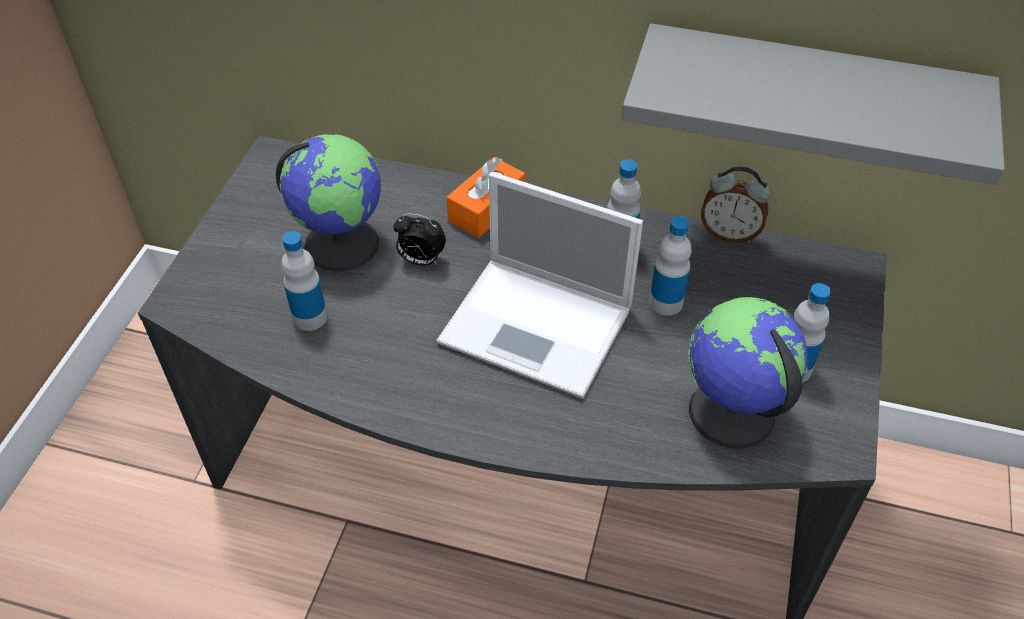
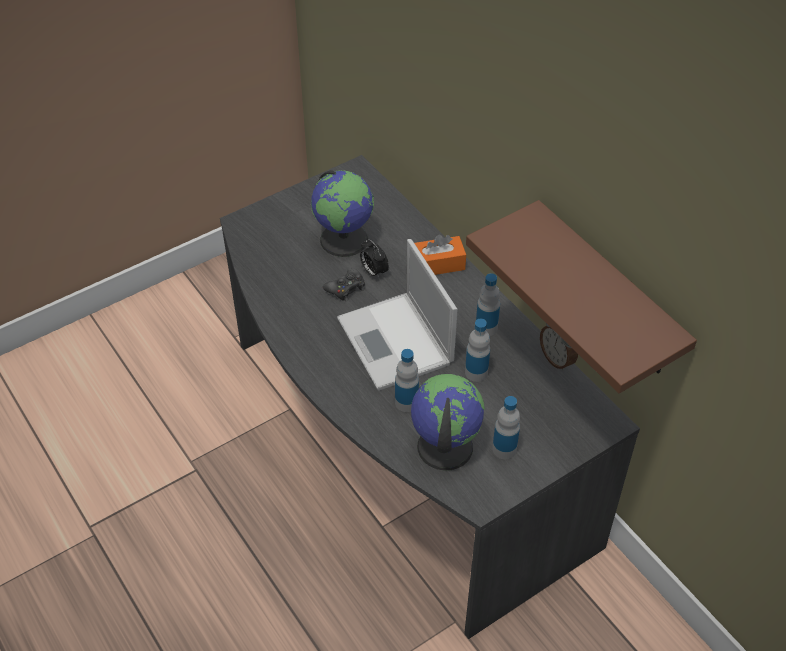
camera: 40 degrees right, 0 degrees up
bottle [281,231,327,331] -> bottle moved to [395,349,419,412]
grey shelf [622,23,1005,185] -> brown shelf [466,200,697,394]
none -> black game controller [323,268,365,301]

